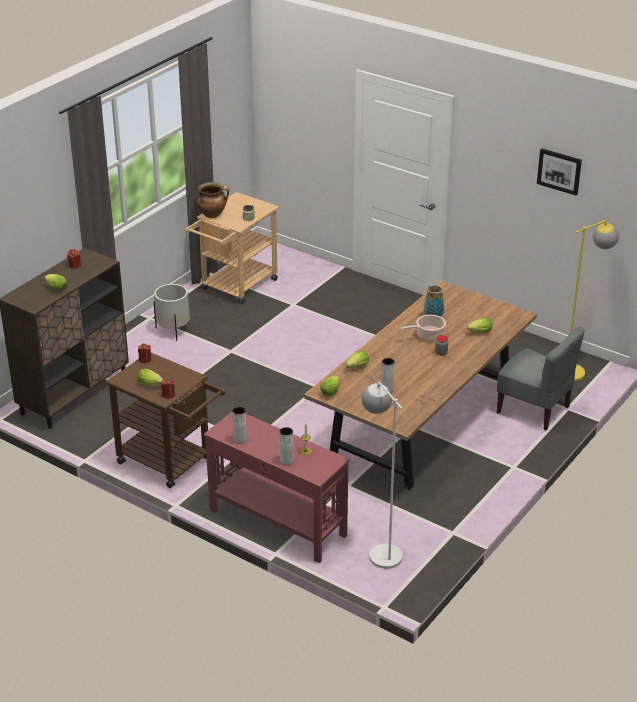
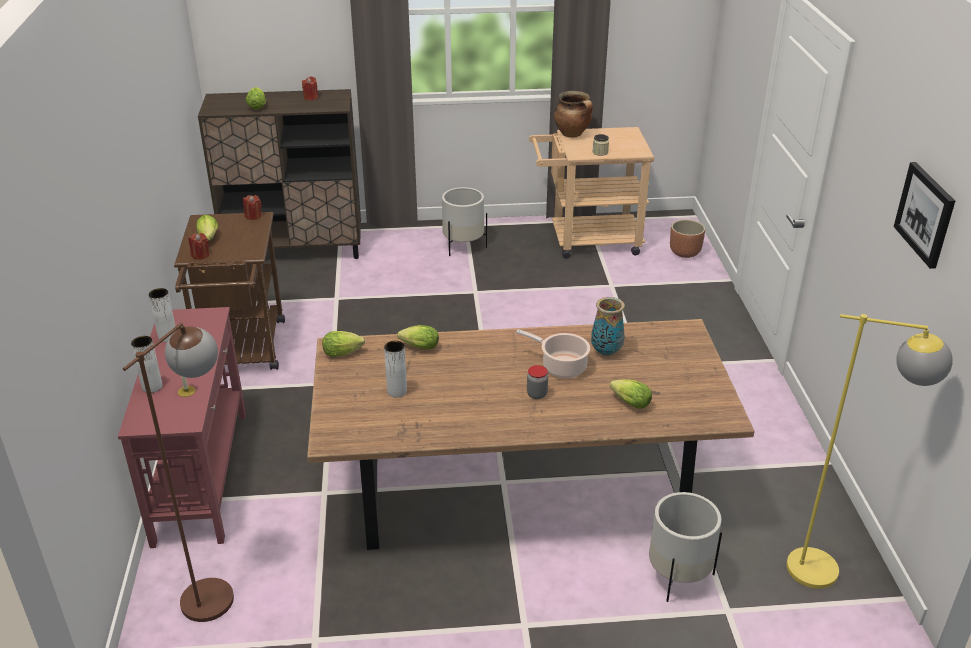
camera: 50 degrees right, 0 degrees up
white floor lamp [362,381,403,569] -> brown floor lamp [123,323,234,622]
grey chair [496,327,584,431] -> white planter [649,492,722,602]
none -> brown planter [670,219,705,258]

